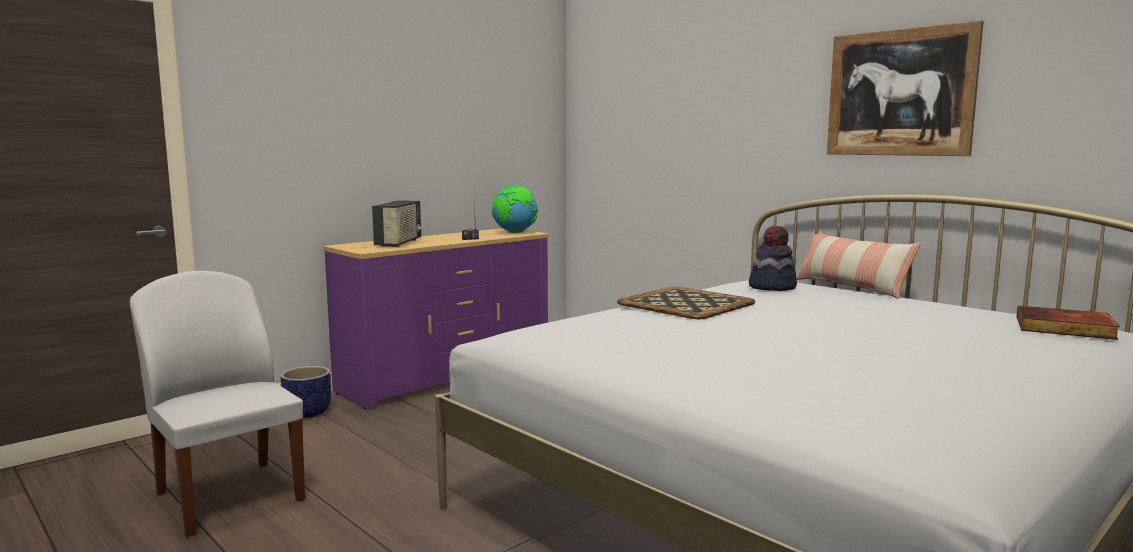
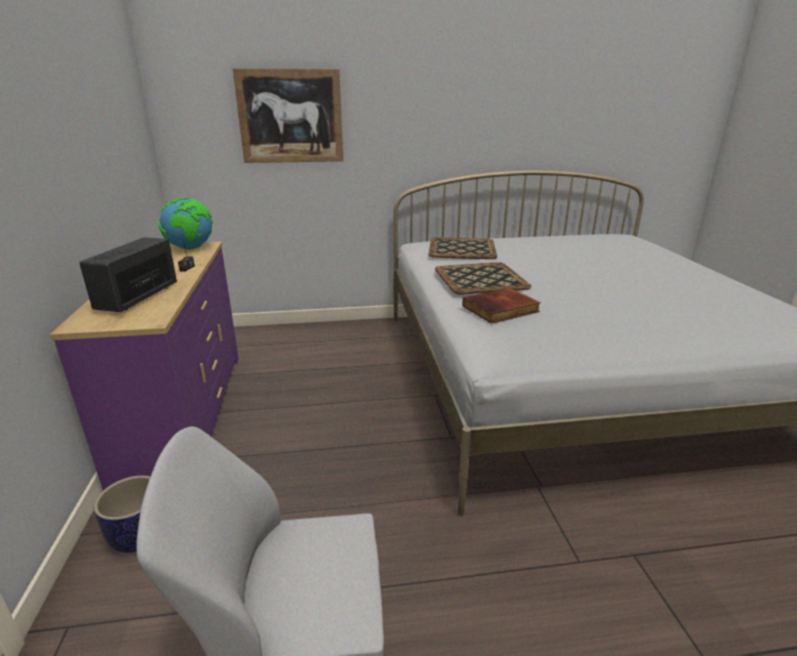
camera: 55 degrees left, 15 degrees up
radio [372,200,422,247] -> radio turned 120 degrees counterclockwise [80,237,177,312]
hat [749,226,797,291] -> tray [428,237,497,259]
pillow [796,230,921,299] -> none
picture [827,20,984,156] -> picture moved to [232,68,343,163]
book [1017,306,1120,340] -> book moved to [462,288,541,324]

